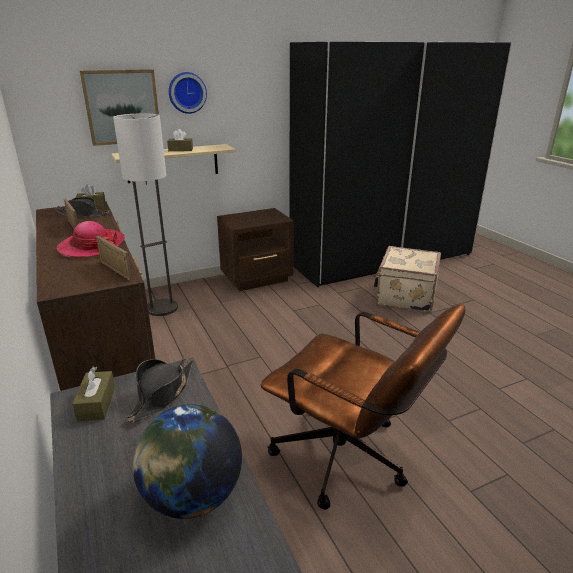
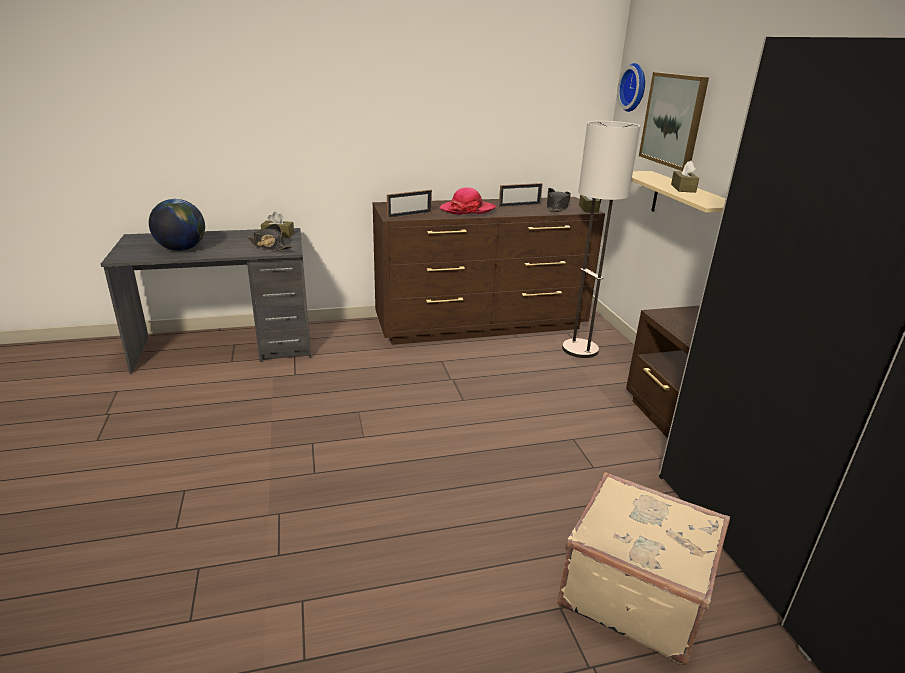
camera: 100 degrees right, 0 degrees up
wall clock [169,72,207,114] -> wall clock moved to [617,63,645,112]
brown office chair [261,304,465,510] -> none

